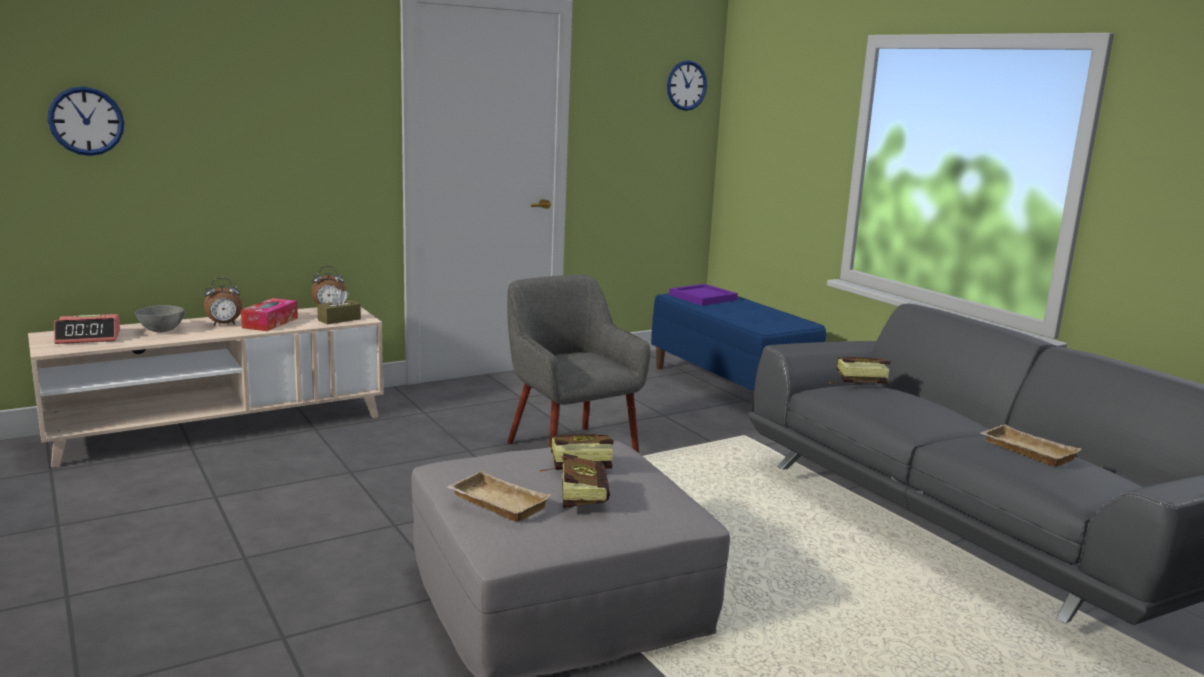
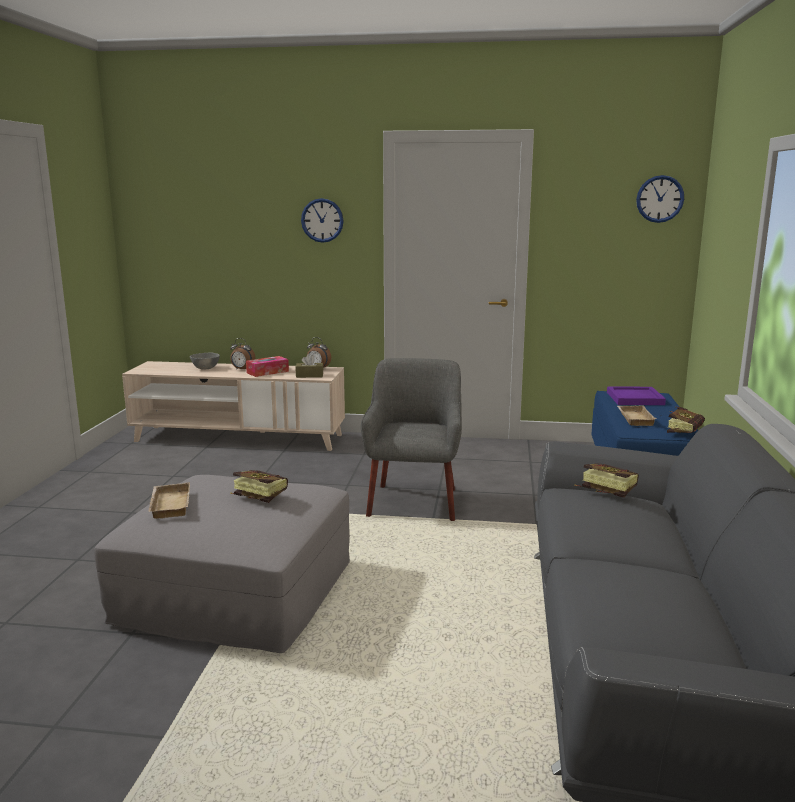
camera: 40 degrees right, 0 degrees up
wall clock [48,86,124,156] -> wall clock moved to [301,198,344,243]
alarm clock [54,314,120,344] -> none
book [561,453,610,508] -> book moved to [667,407,705,433]
beige tray [980,424,1081,467] -> beige tray moved to [617,405,656,426]

